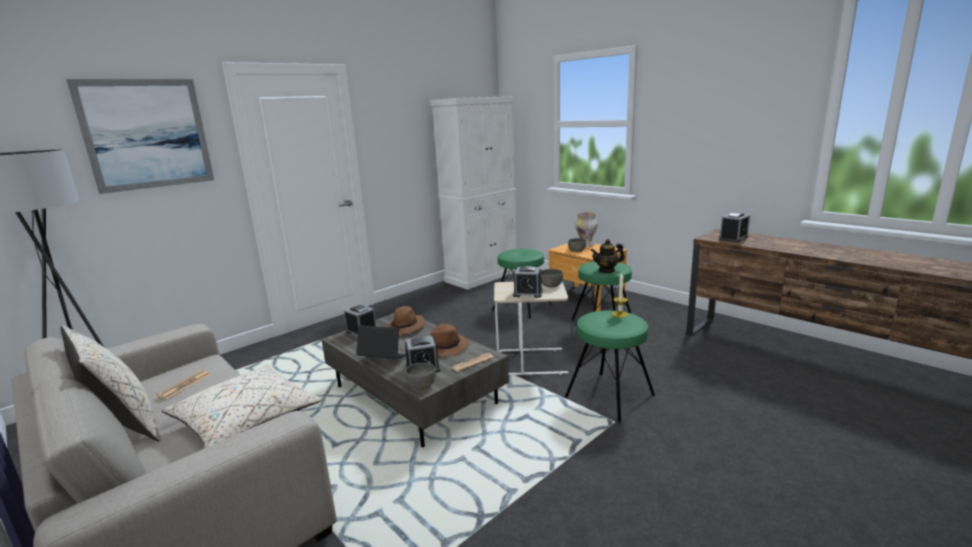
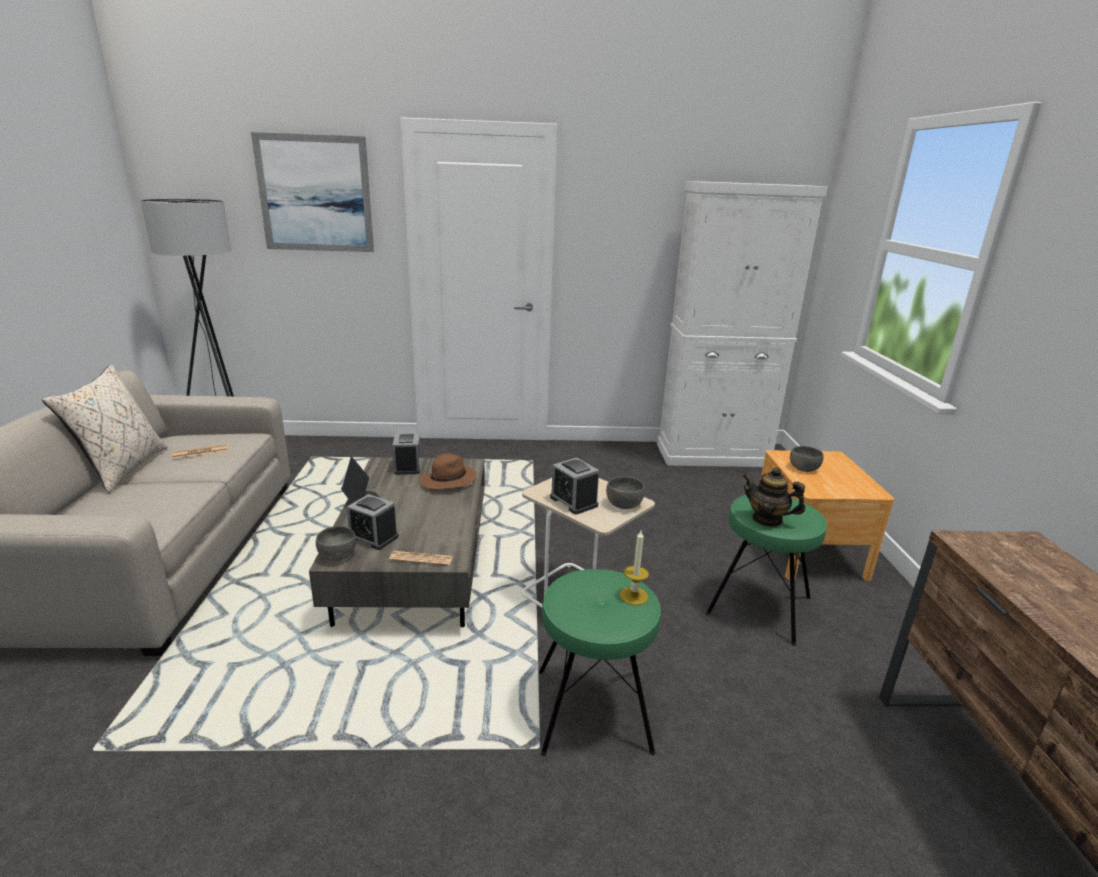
camera: 40 degrees right, 5 degrees up
beige pillow [161,365,322,448] -> none
brown hat [430,324,469,357] -> none
green stool [492,249,552,319] -> none
vase [575,212,598,247] -> none
alarm clock [719,213,750,242] -> none

